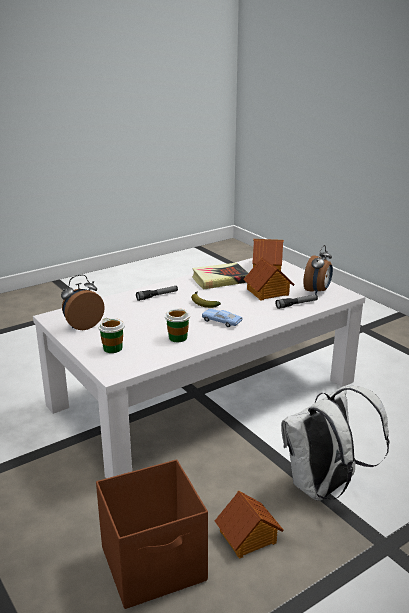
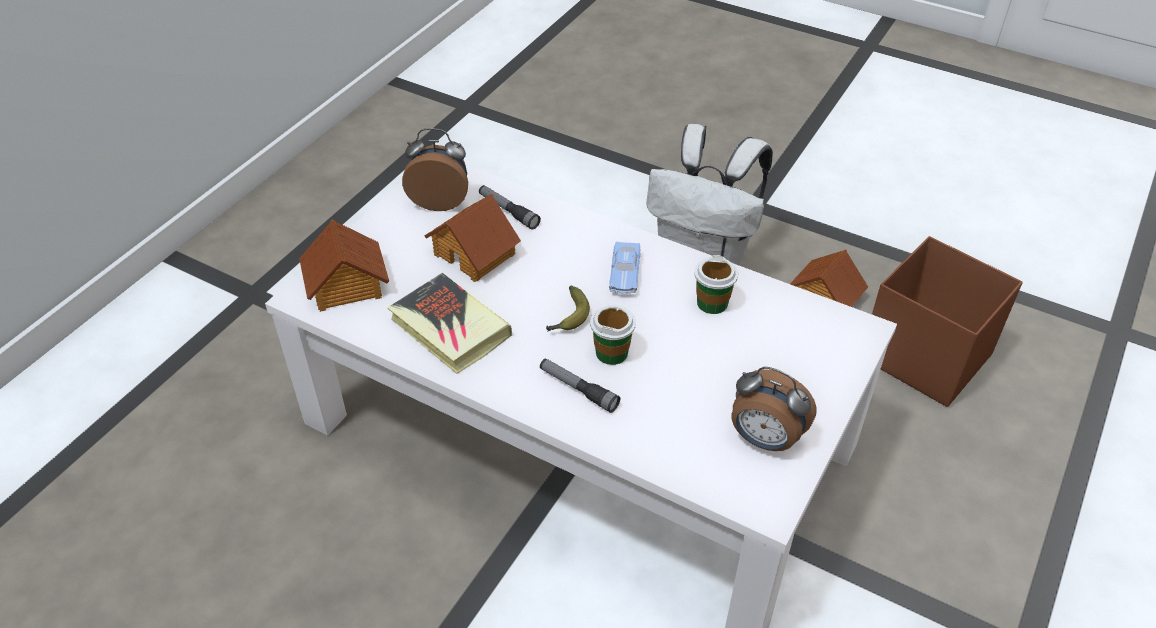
camera: 115 degrees left, 20 degrees up
cup [98,318,125,353] -> cup moved to [590,305,636,365]

